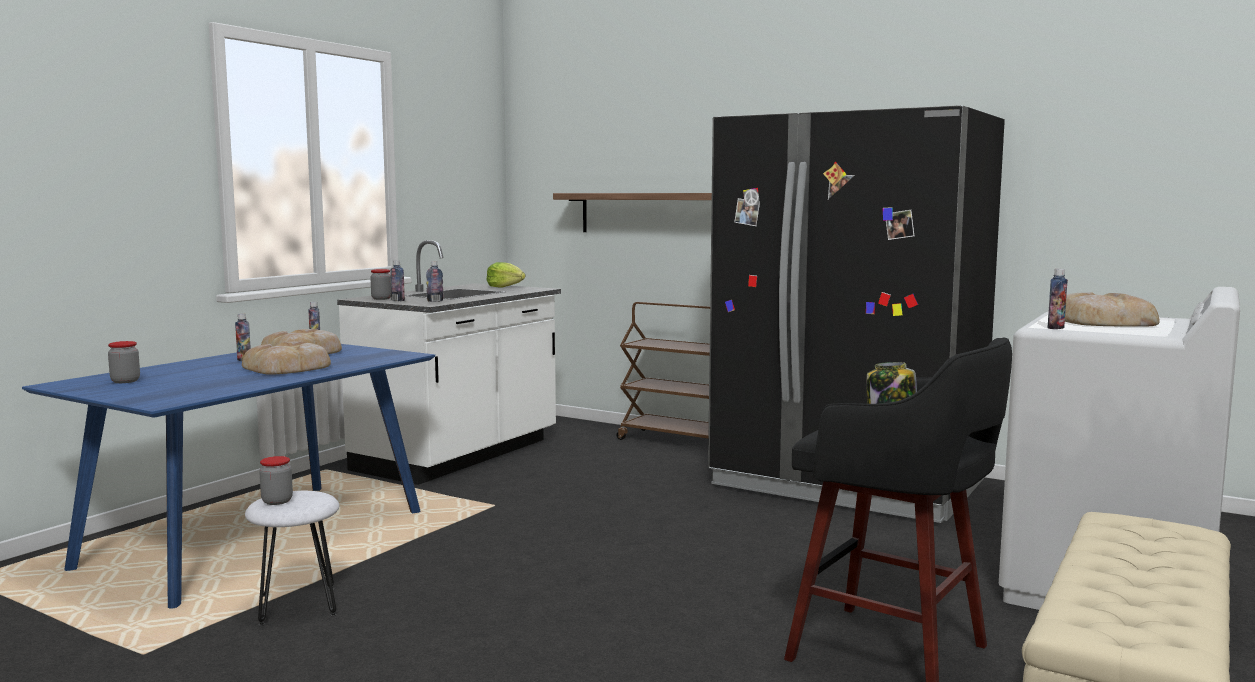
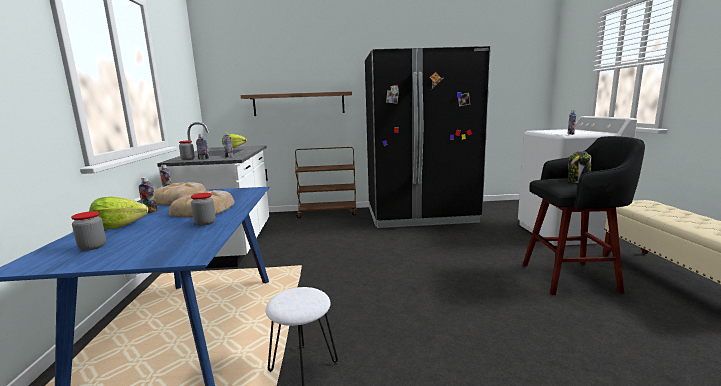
camera: 35 degrees left, 5 degrees up
jar [259,456,293,505] -> jar moved to [191,193,215,226]
bread [1065,292,1160,327] -> none
none -> lettuce [89,197,148,229]

